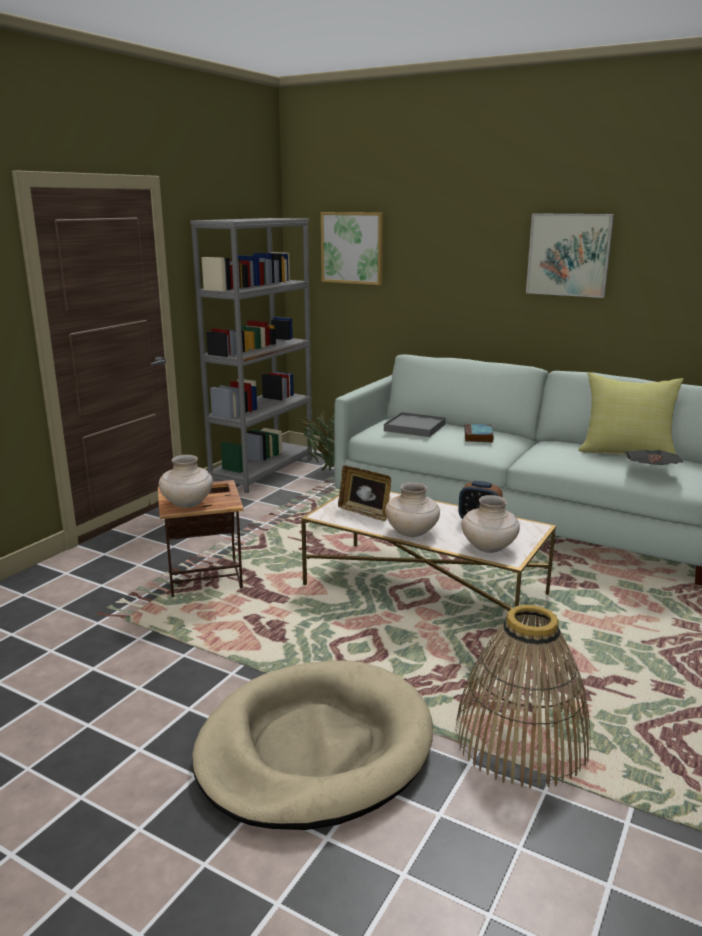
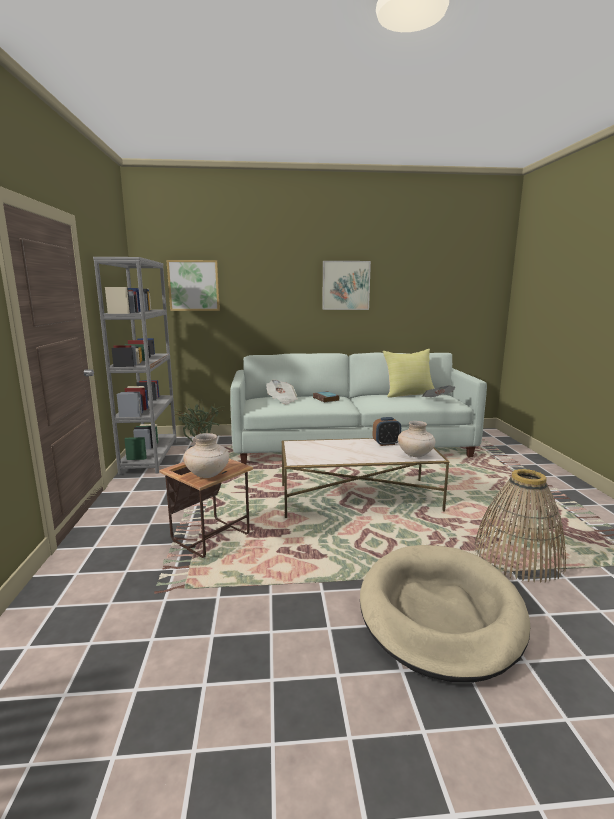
camera: 35 degrees left, 5 degrees down
picture frame [338,466,391,522] -> none
grey tray [384,412,446,437] -> newspaper [266,380,298,404]
beige vase [385,482,440,537] -> none

